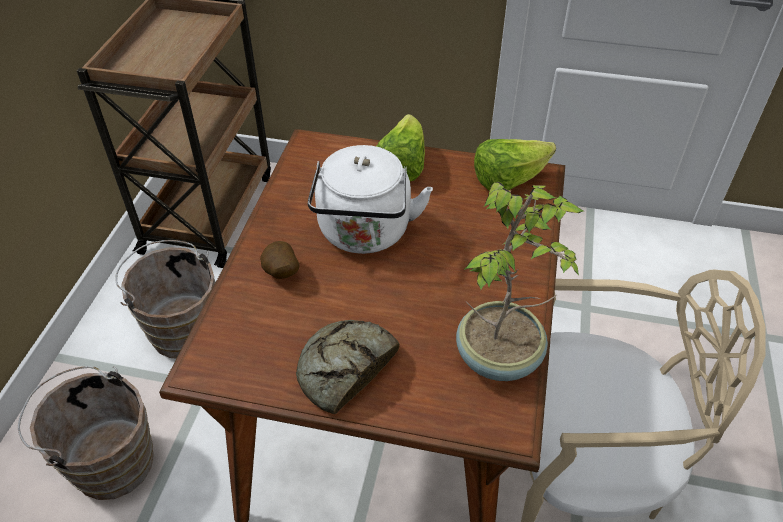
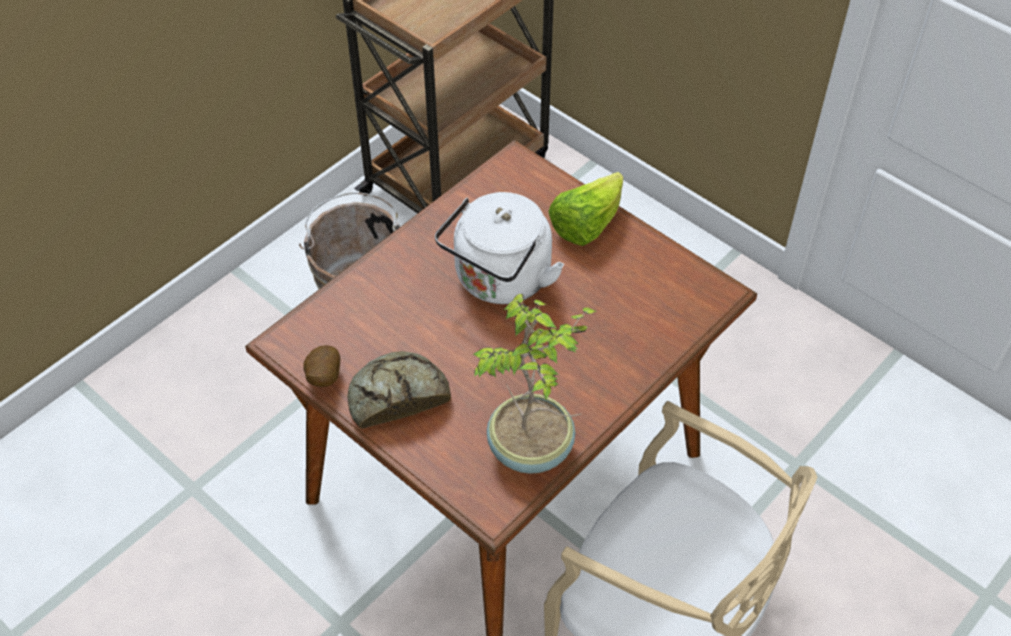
camera: 30 degrees right, 5 degrees up
brown bucket [18,366,154,500] -> none
potato [260,241,299,279] -> potato moved to [303,345,340,387]
lettuce [474,139,556,191] -> none

